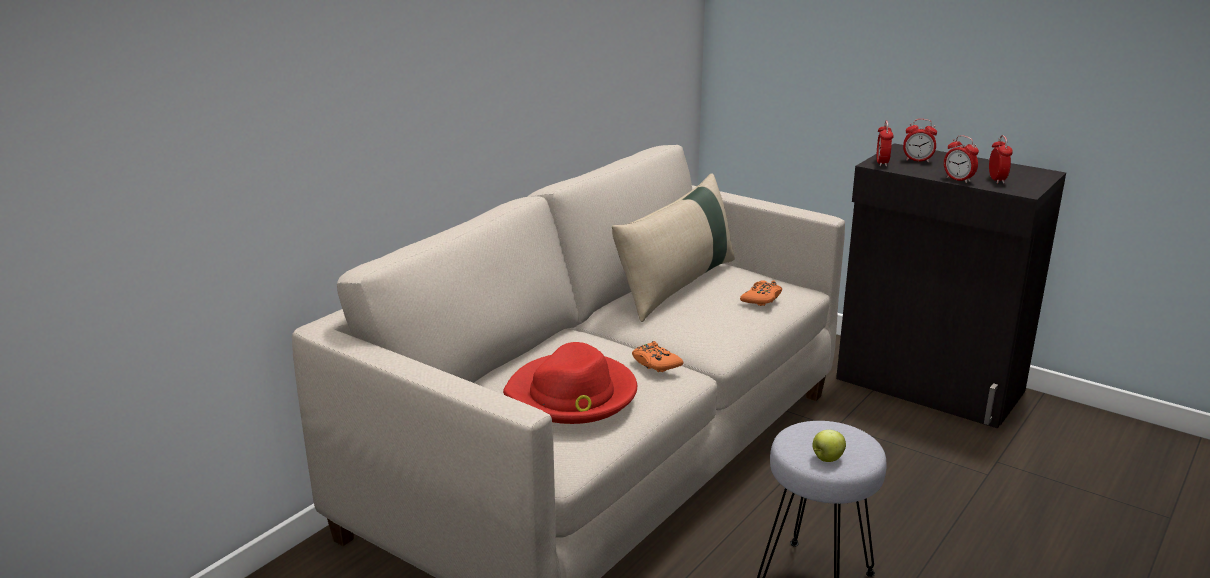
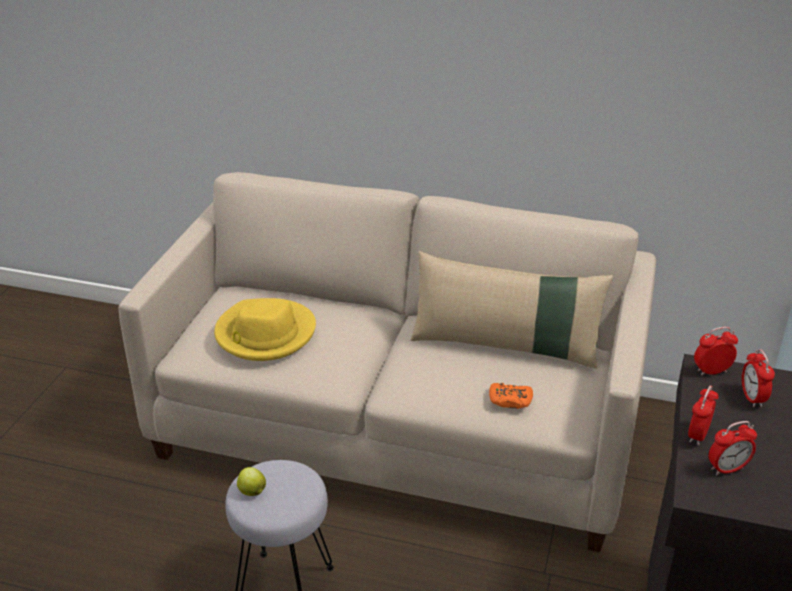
camera: 70 degrees right, 10 degrees up
red hat [503,342,637,424] -> yellow hat [214,298,316,361]
orange game controller [632,341,683,372] -> none

